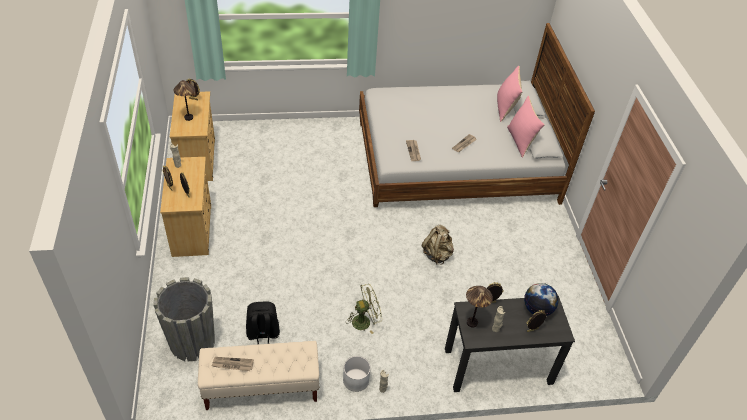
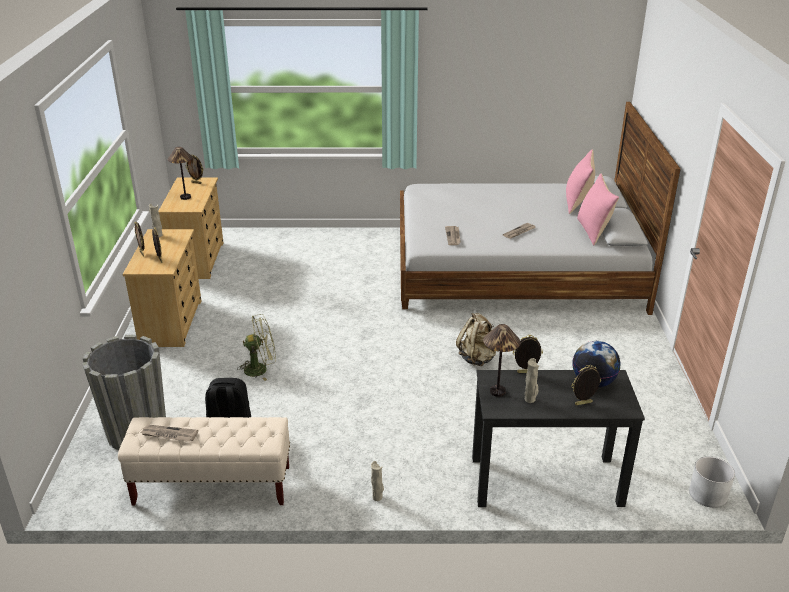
camera: 10 degrees right, 15 degrees down
white planter [343,356,371,392] -> white planter moved to [689,457,735,508]
green fan [347,284,382,334] -> green fan moved to [237,314,276,381]

